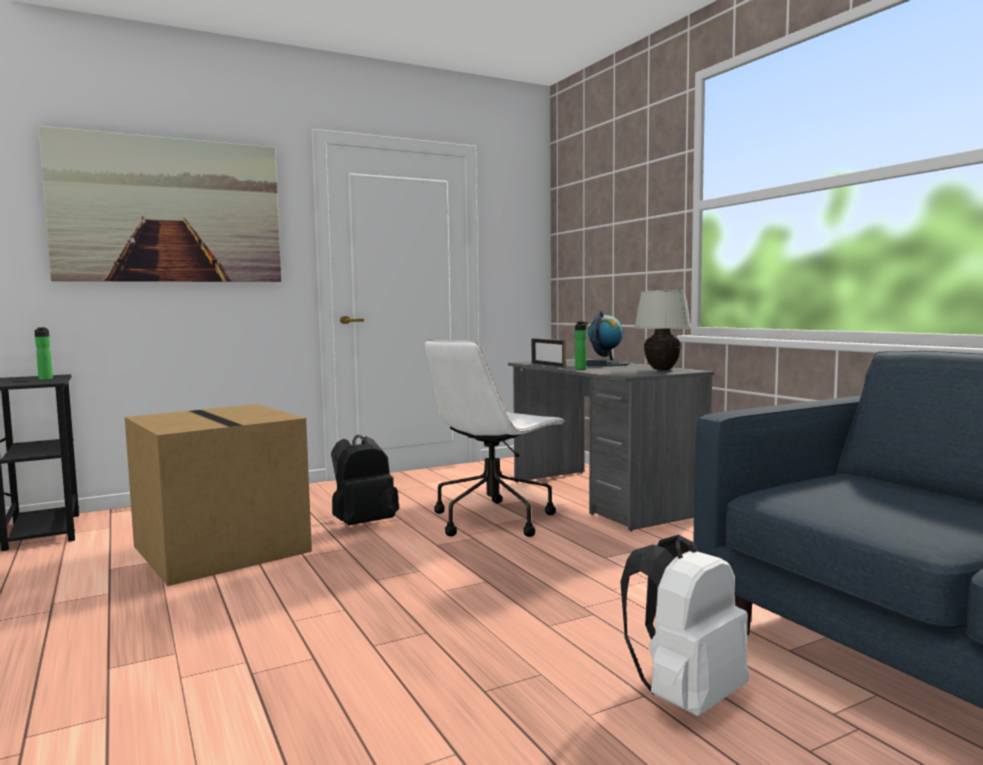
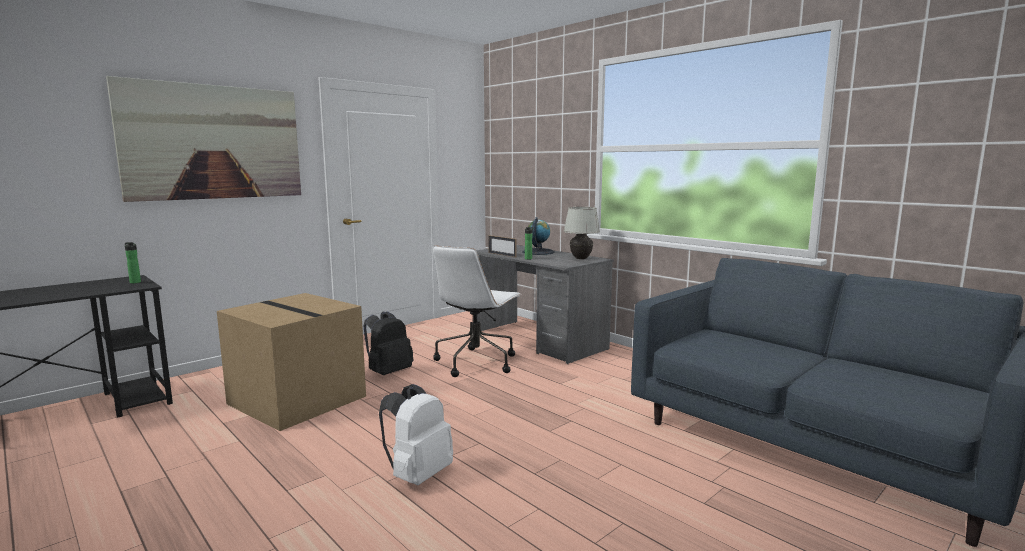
camera: 15 degrees left, 5 degrees up
white backpack [620,535,749,716] -> white backpack moved to [379,384,453,486]

